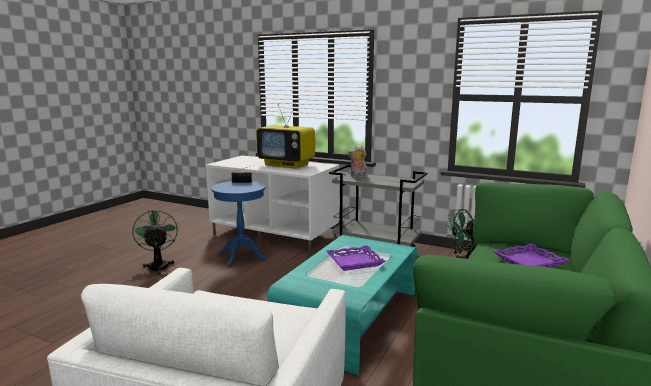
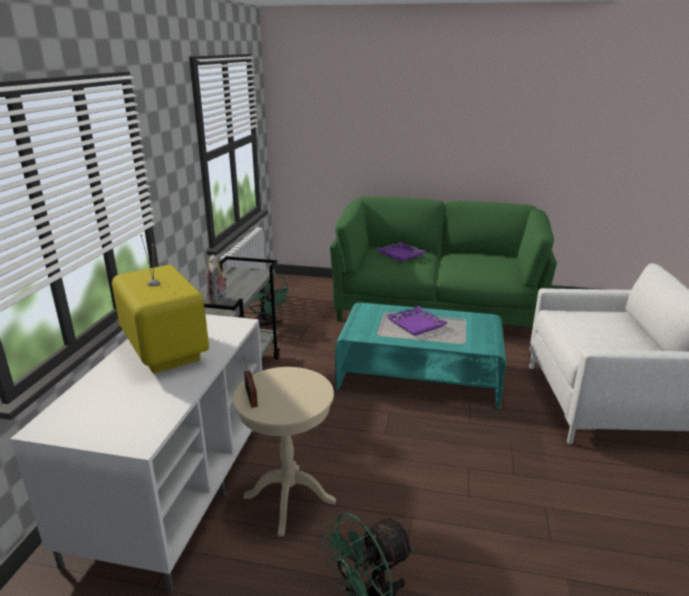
camera: 105 degrees left, 10 degrees up
blue side table [211,181,266,267] -> beige side table [233,367,336,537]
television [256,105,315,169] -> television turned 45 degrees counterclockwise [112,234,209,373]

